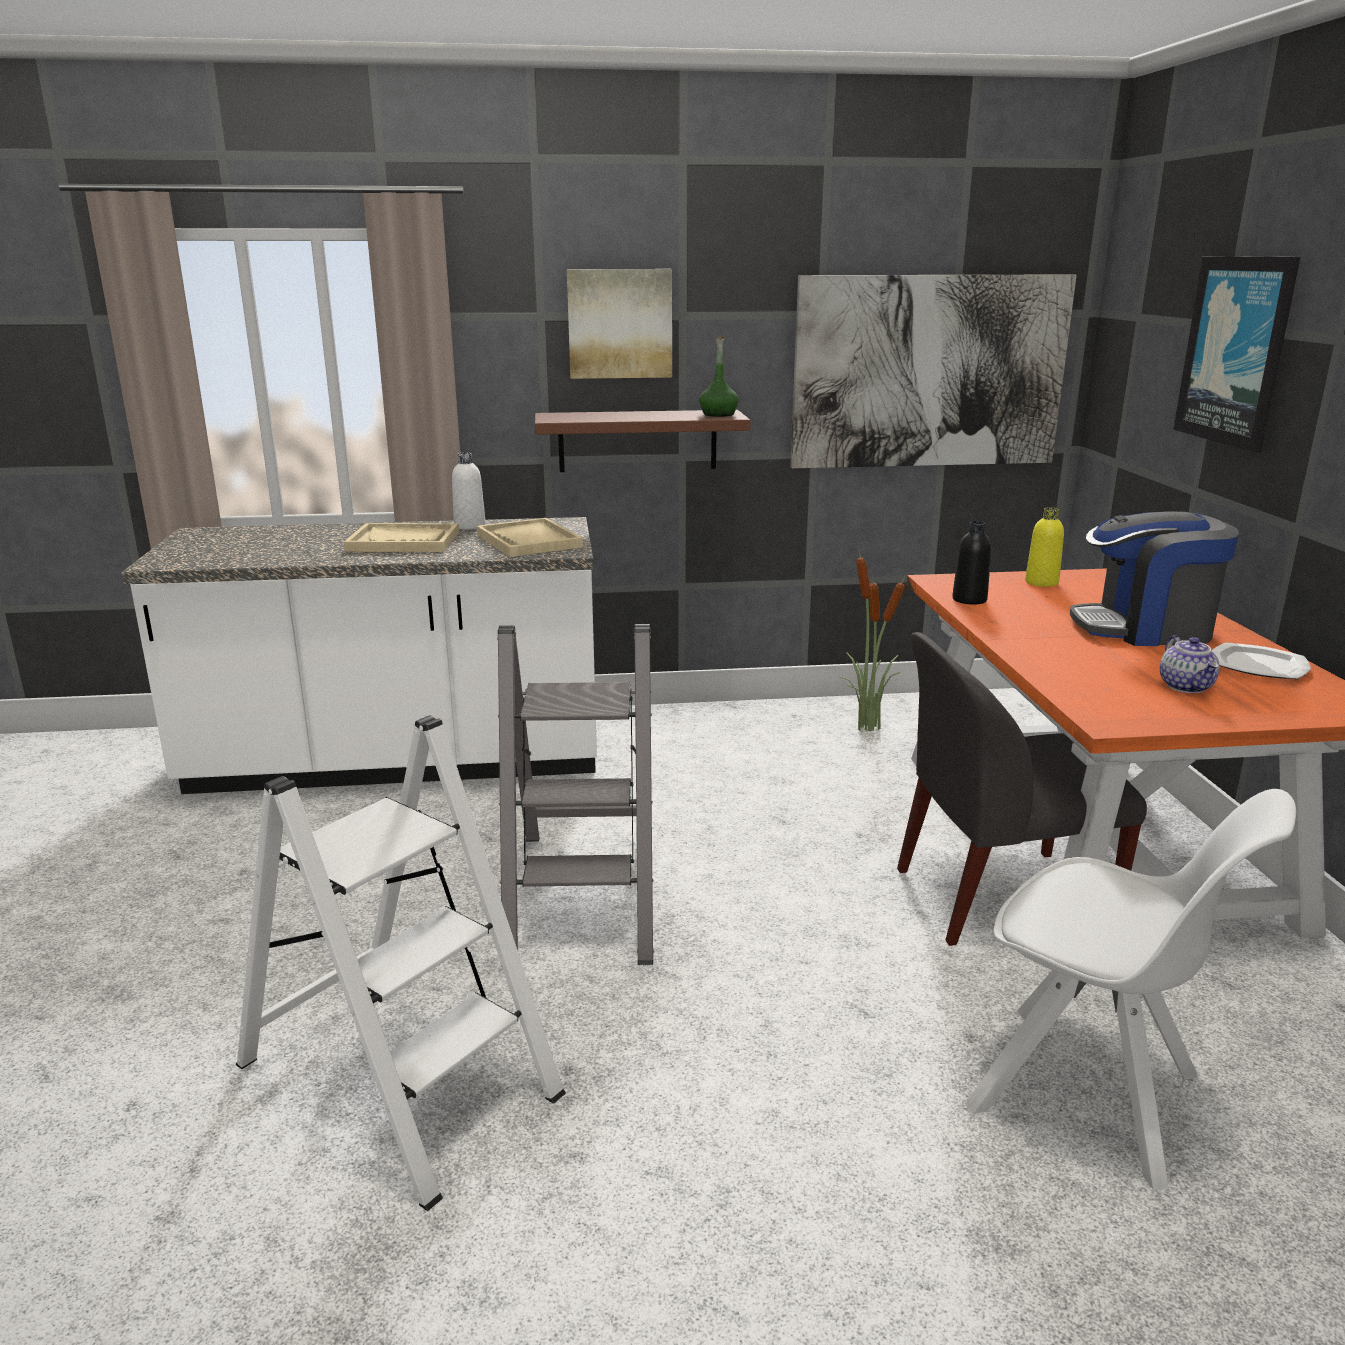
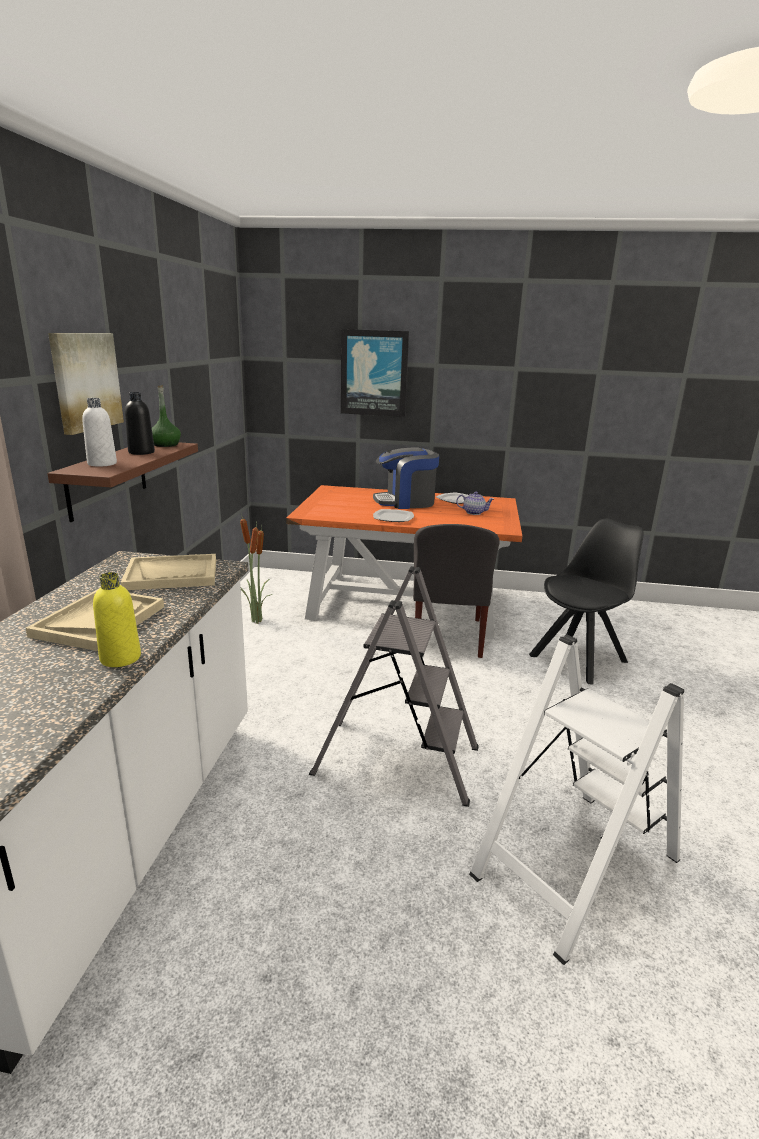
camera: 75 degrees left, 0 degrees up
white bottle [452,452,486,530] -> white bottle moved to [82,398,117,467]
picture [790,275,1077,468] -> none
black bottle [952,521,991,605] -> black bottle moved to [125,392,155,455]
white chair [965,789,1296,1190] -> black chair [529,518,644,684]
yellow bottle [1025,507,1064,587] -> yellow bottle moved to [93,572,141,667]
coffee machine [1070,511,1239,646] -> coffee machine turned 60 degrees clockwise [373,448,439,509]
none -> plate [373,509,414,522]

